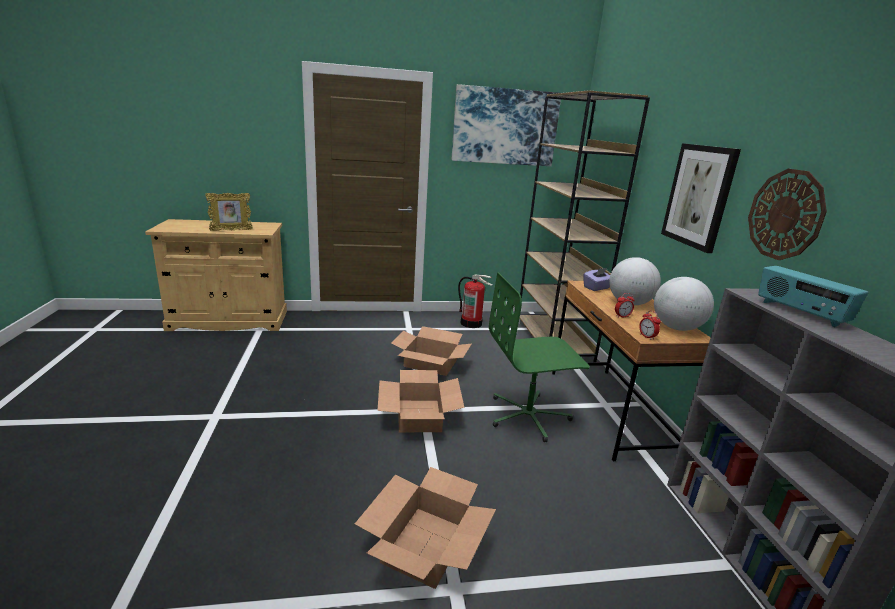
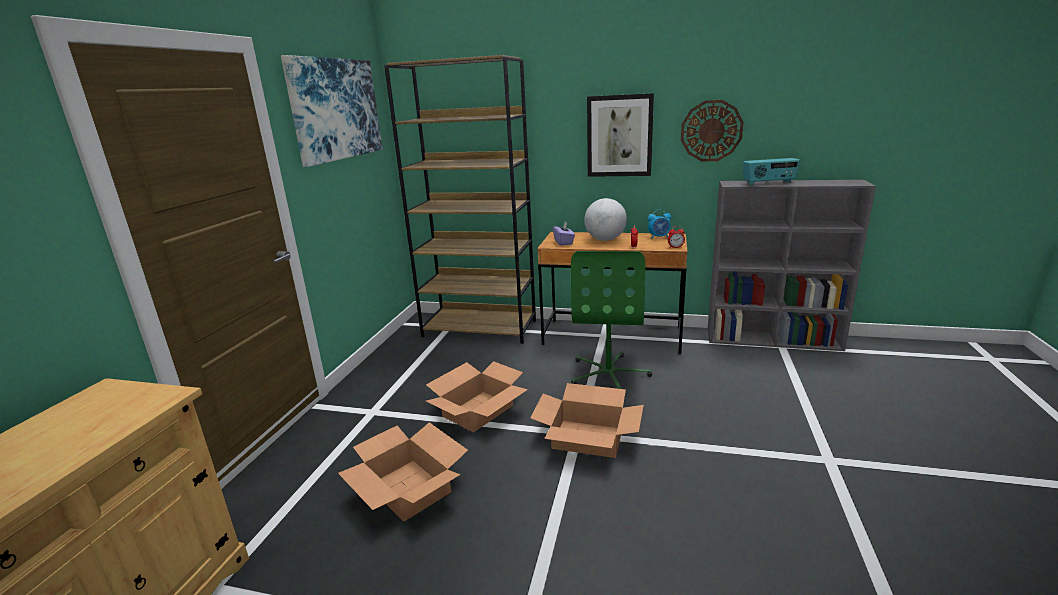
camera: 65 degrees left, 0 degrees up
picture frame [205,193,253,231] -> none
cardboard box [355,467,496,589] -> cardboard box moved to [338,422,468,522]
fire extinguisher [458,275,492,328] -> none
globe [654,277,714,331] -> alarm clock [648,209,671,239]

